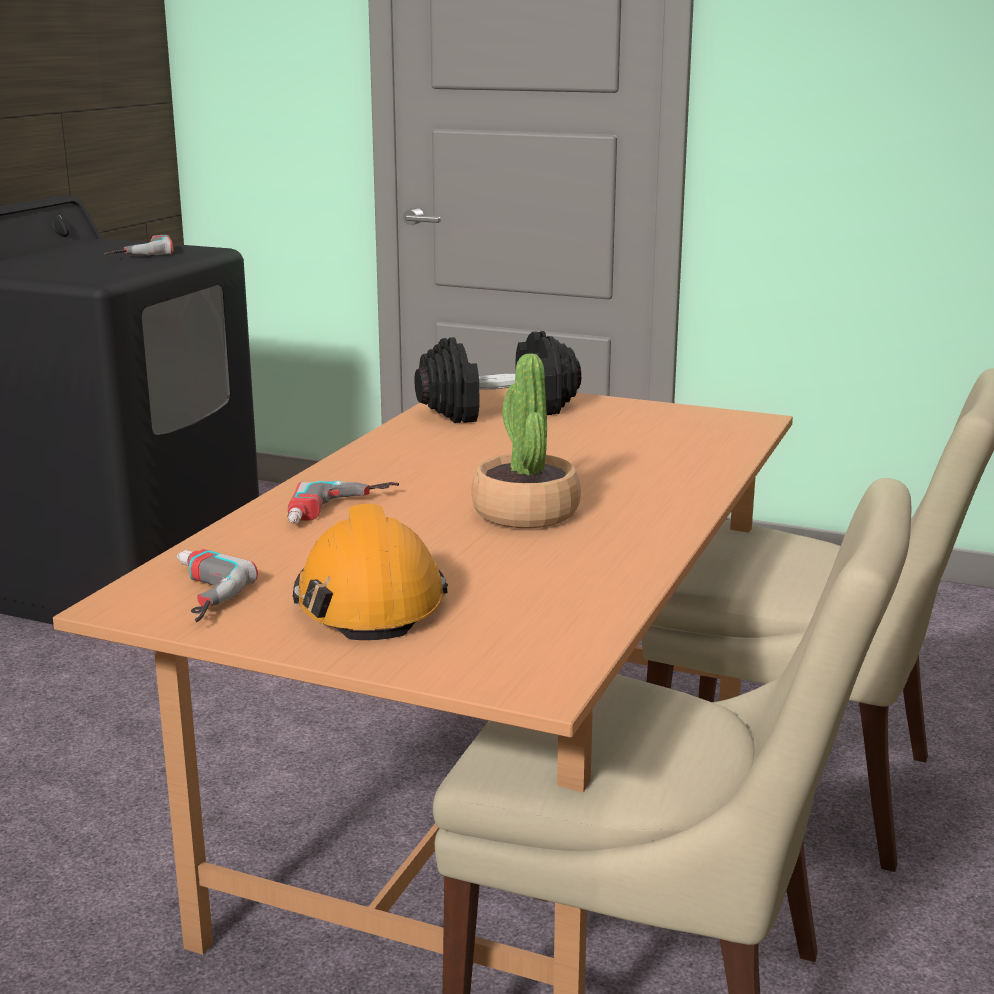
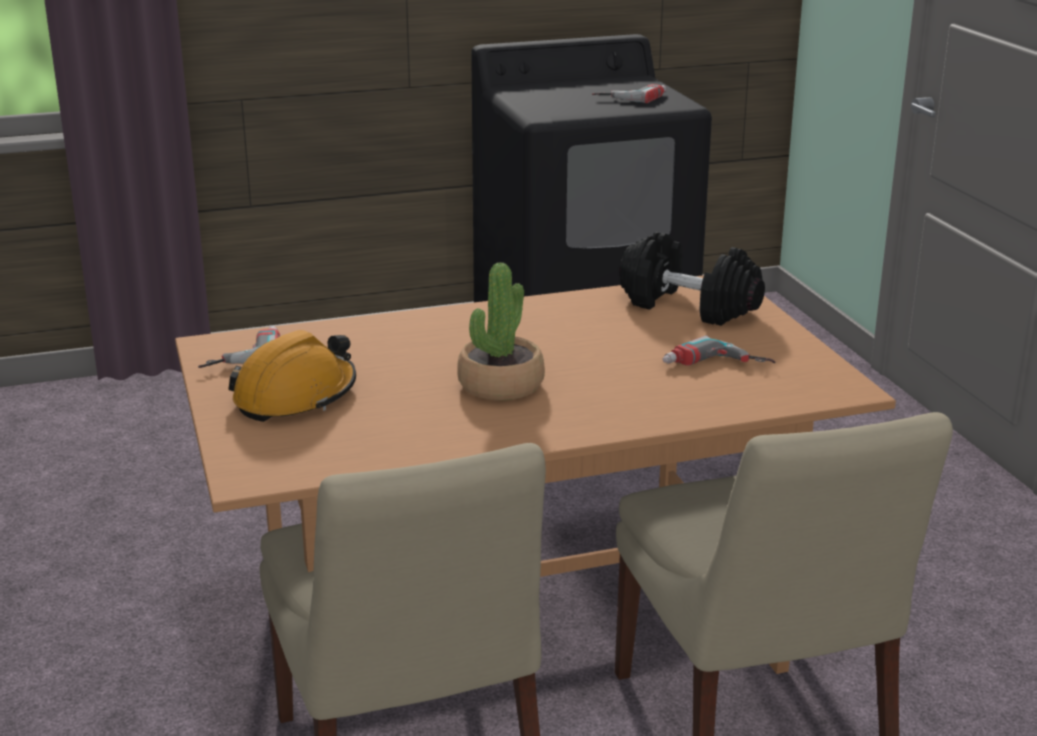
camera: 50 degrees right, 5 degrees up
power drill [287,481,399,523] -> power drill moved to [662,335,776,366]

